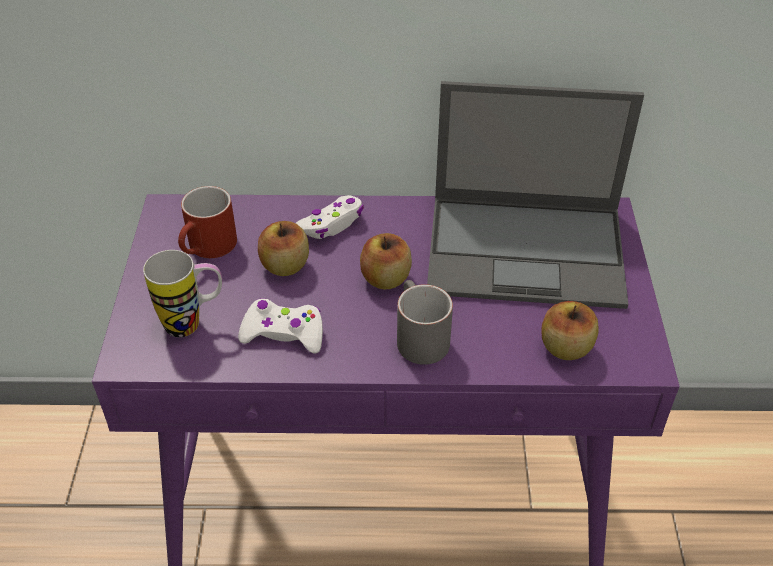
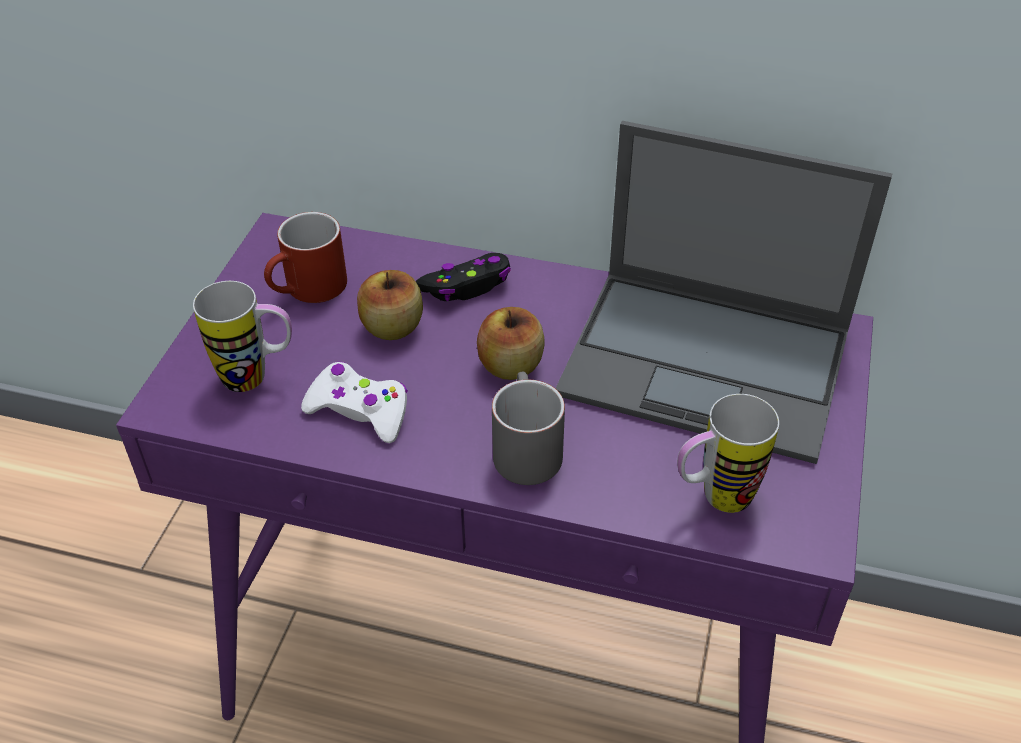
camera: 15 degrees right, 0 degrees up
white game controller [296,195,364,239] -> black game controller [416,253,511,301]
apple [541,301,599,360] -> mug [677,394,779,513]

